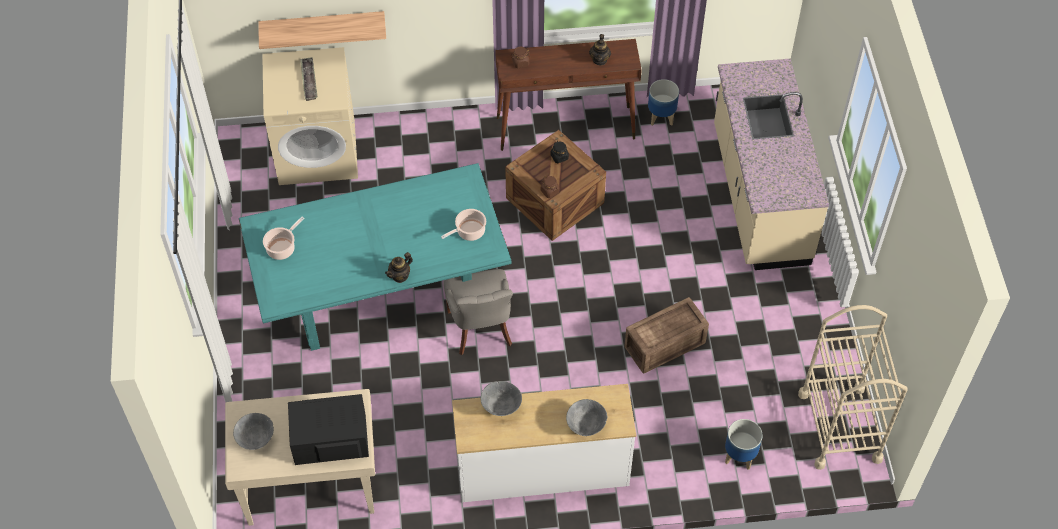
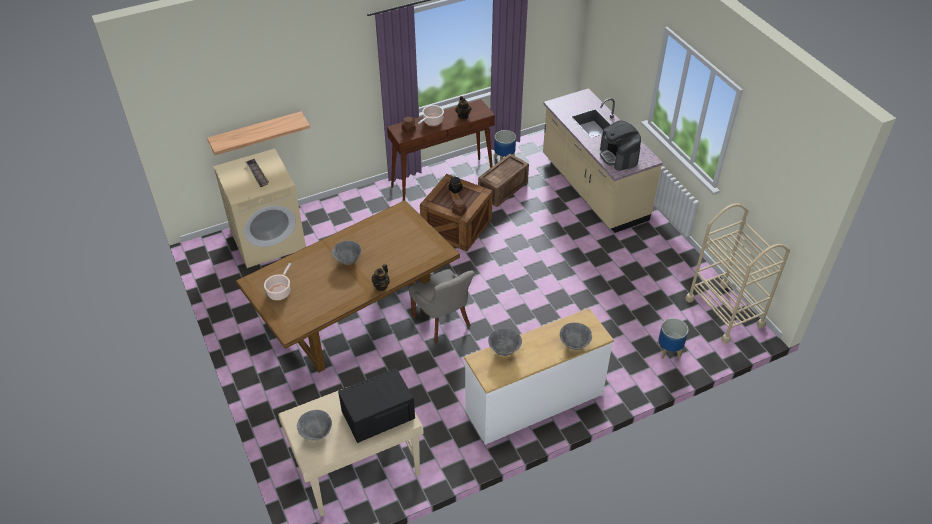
camera: 20 degrees left, 10 degrees down
turquoise dining table [239,163,512,351] -> brown dining table [236,200,460,372]
cooking pot [441,209,486,241] -> cooking pot moved to [418,105,444,126]
crate [624,297,709,374] -> crate moved to [478,154,529,207]
none -> grey bowl [332,241,362,265]
none -> coffee machine [600,120,641,171]

